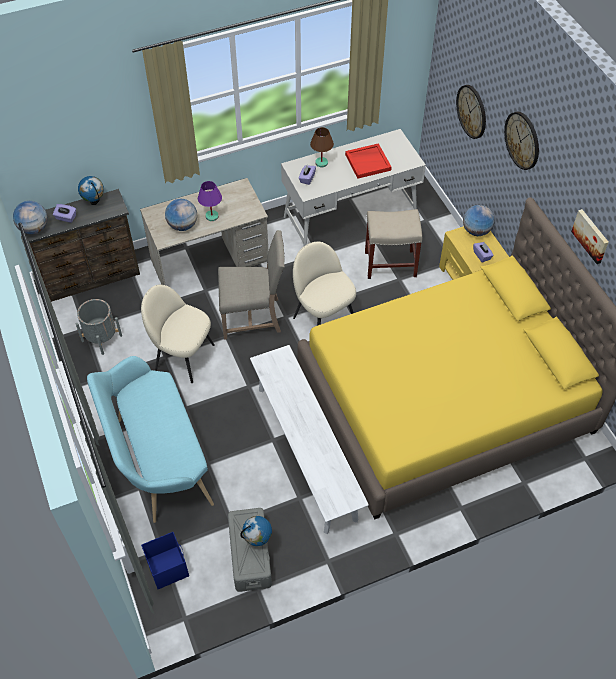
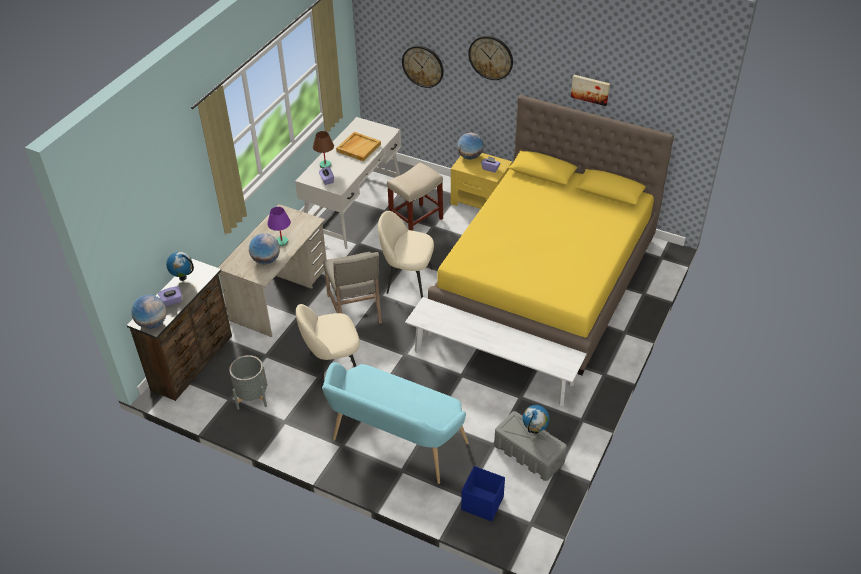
camera: 40 degrees left, 10 degrees down
beige chair [218,230,285,339] -> beige chair turned 120 degrees clockwise [323,252,382,324]
red tray [345,143,392,179] -> beige tray [336,132,381,161]

